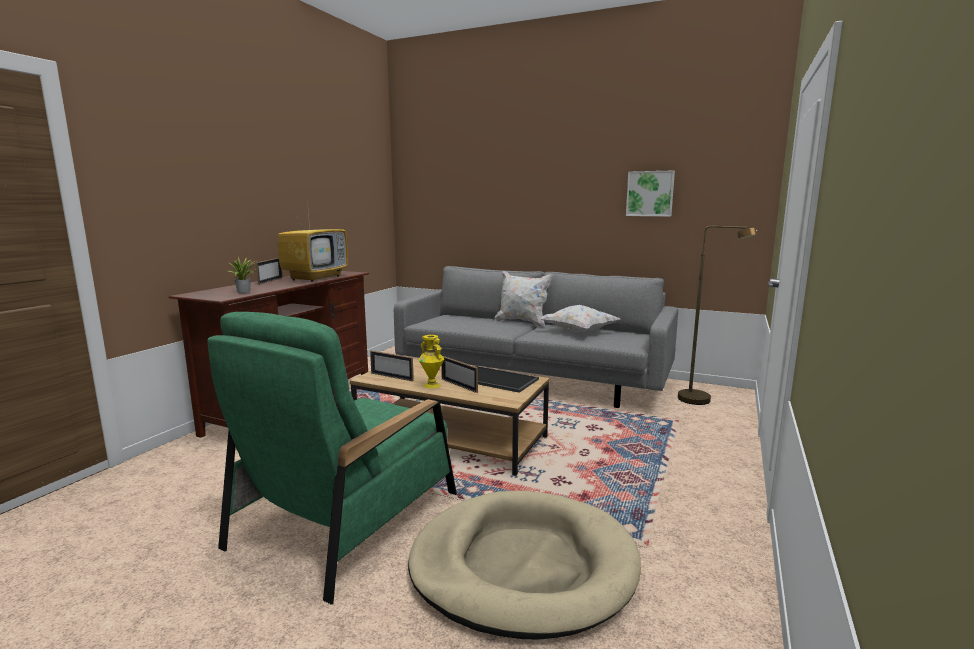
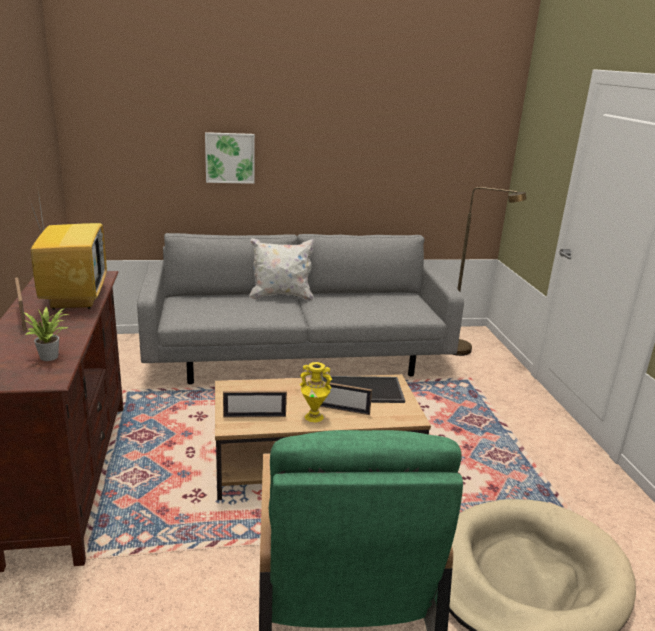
camera: 35 degrees left, 10 degrees up
white pillow [539,305,620,333] -> none
picture [626,170,675,217] -> picture moved to [205,132,255,184]

